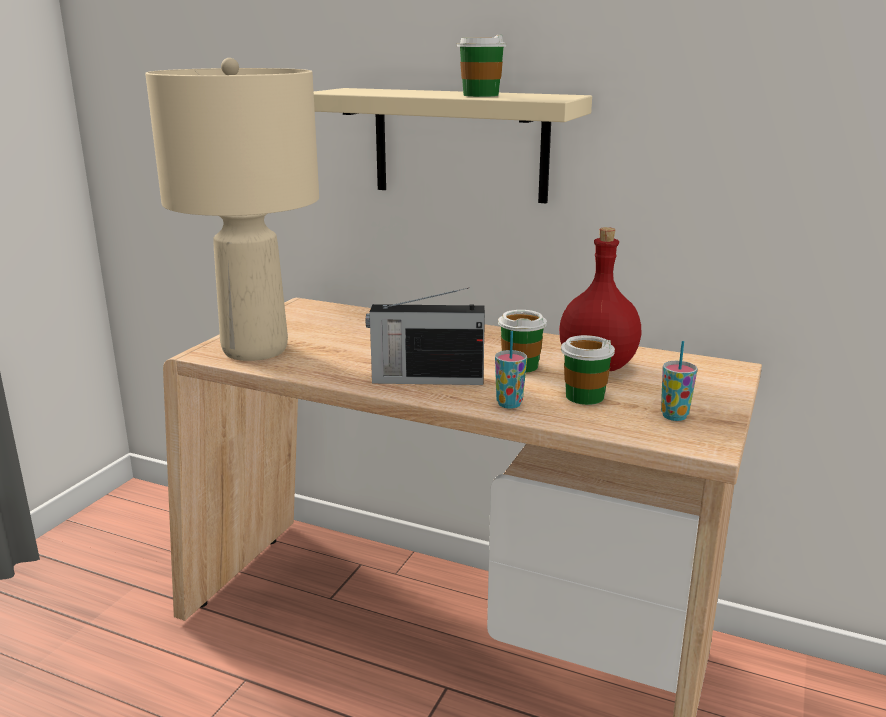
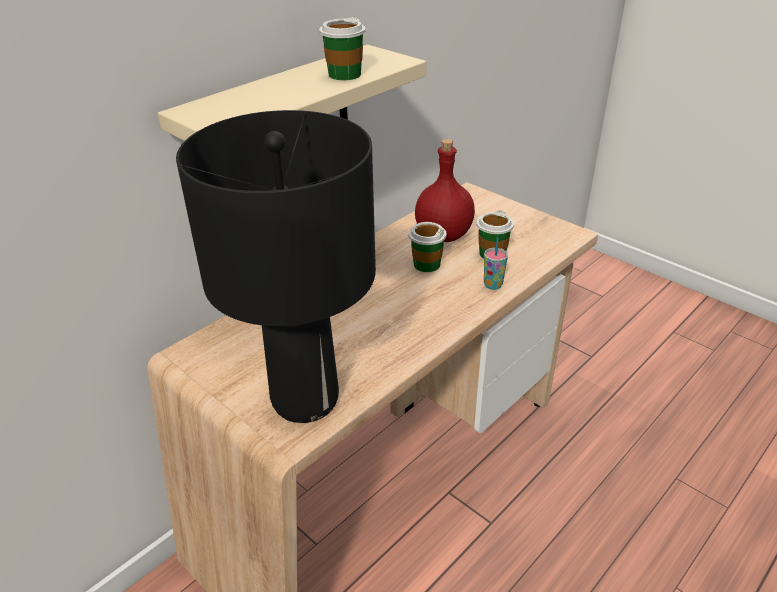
camera: 70 degrees left, 15 degrees up
beige table lamp [145,58,319,361] -> black table lamp [176,110,376,423]
radio [366,288,485,385] -> none
cup [661,341,697,421] -> none

